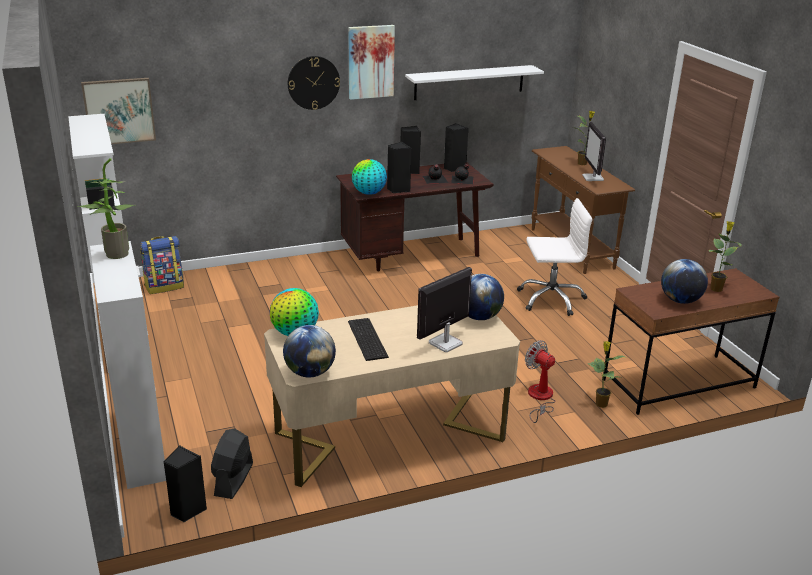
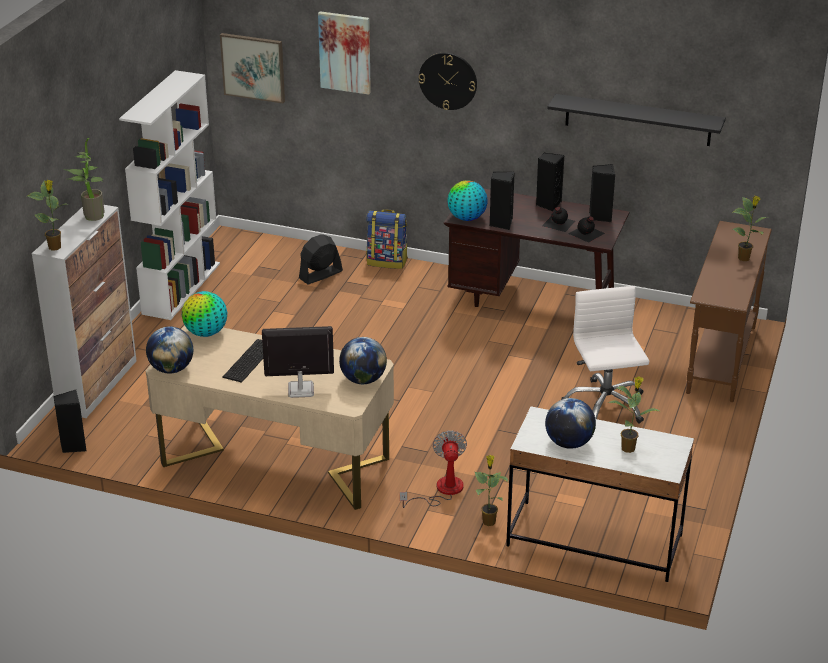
camera: 40 degrees right, 5 degrees up
backpack [140,236,184,294] -> backpack moved to [366,209,408,269]
black fan [211,428,253,499] -> black fan moved to [299,234,343,284]
picture [348,25,395,100] -> picture moved to [318,11,371,95]
white shelf [405,65,544,100] -> black shelf [547,94,726,146]
white office chair [517,198,593,316] -> white office chair turned 135 degrees counterclockwise [561,286,649,423]
monitor [582,122,606,181] -> none
brown desk [602,268,779,415] -> white desk [506,406,694,582]
none -> potted plant [27,180,69,251]

